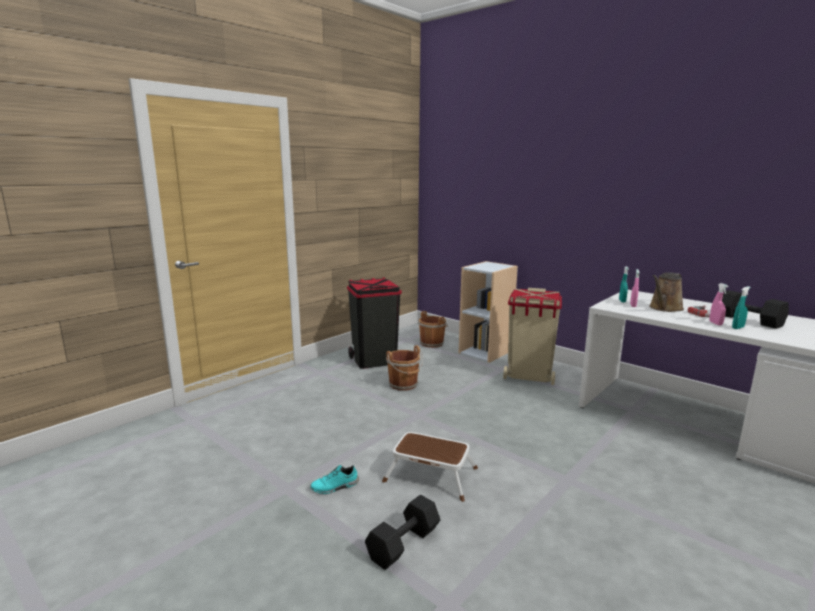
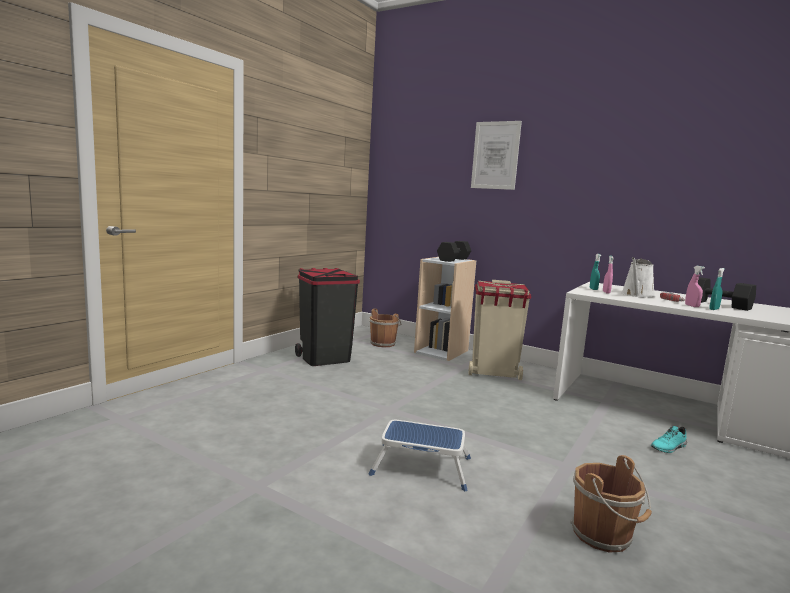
camera: 10 degrees left, 5 degrees down
turquoise shoe [310,465,359,494] -> turquoise shoe moved to [651,426,687,453]
black dumbbell [365,495,440,570] -> black dumbbell moved to [437,241,471,262]
brown step ladder [382,432,478,502] -> blue step ladder [368,420,471,491]
brown bucket [386,345,423,391] -> brown bucket moved to [570,455,652,553]
brown watering can [649,272,684,312] -> white watering can [621,257,655,298]
none -> picture [471,121,522,190]

